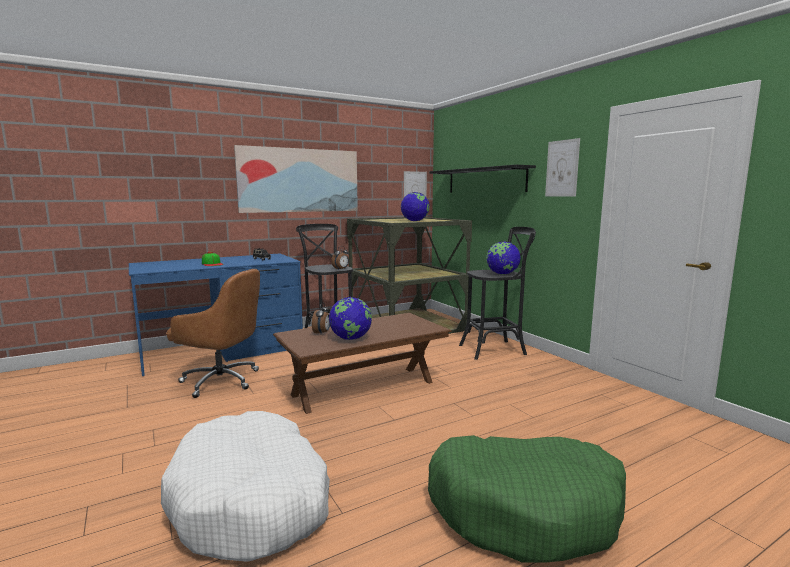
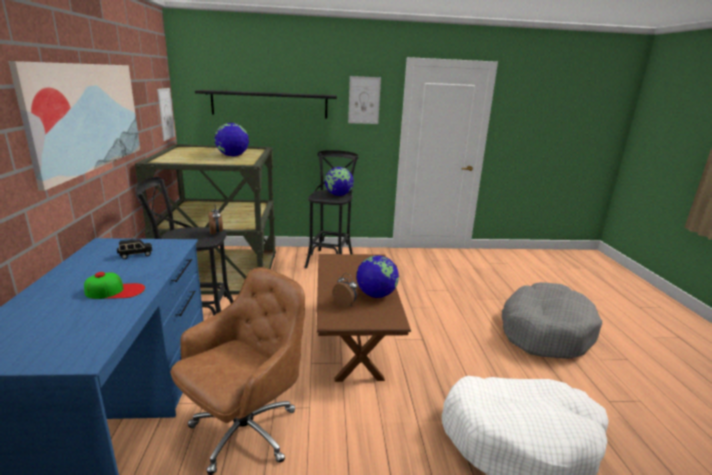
camera: 65 degrees left, 10 degrees up
green dog bed [428,435,626,563] -> grey dog bed [502,282,602,359]

